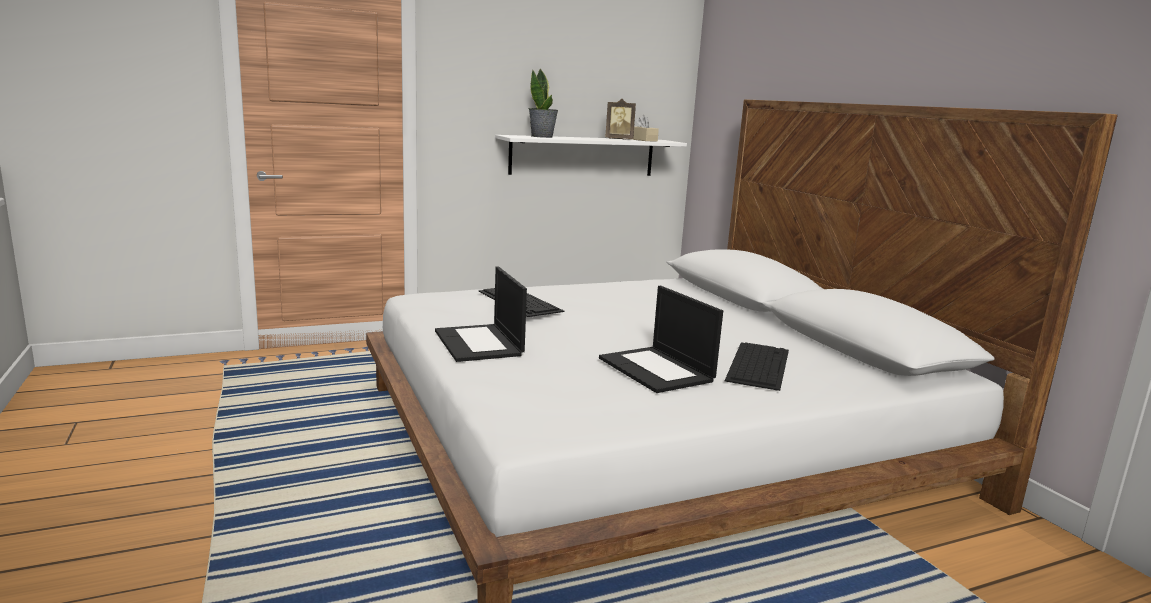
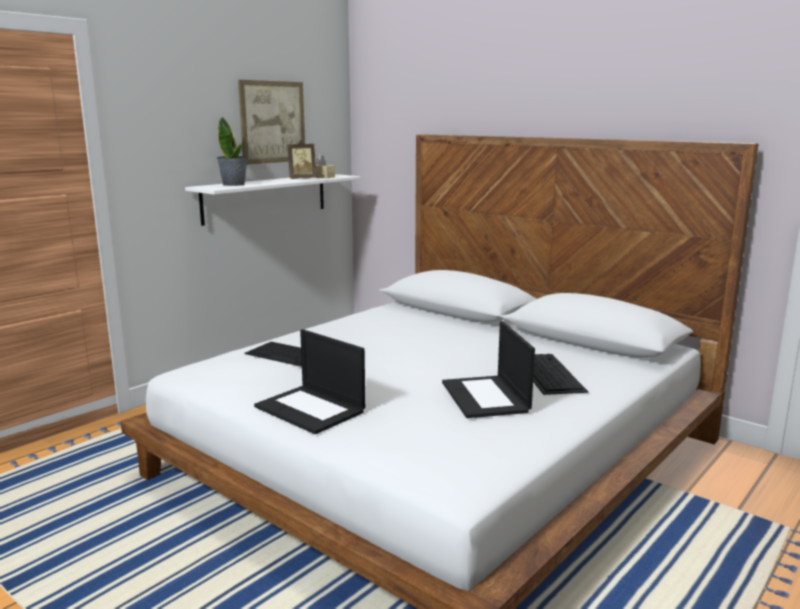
camera: 25 degrees left, 0 degrees up
laptop [599,286,723,393] -> laptop turned 45 degrees clockwise [442,321,535,418]
none -> picture [238,80,305,164]

